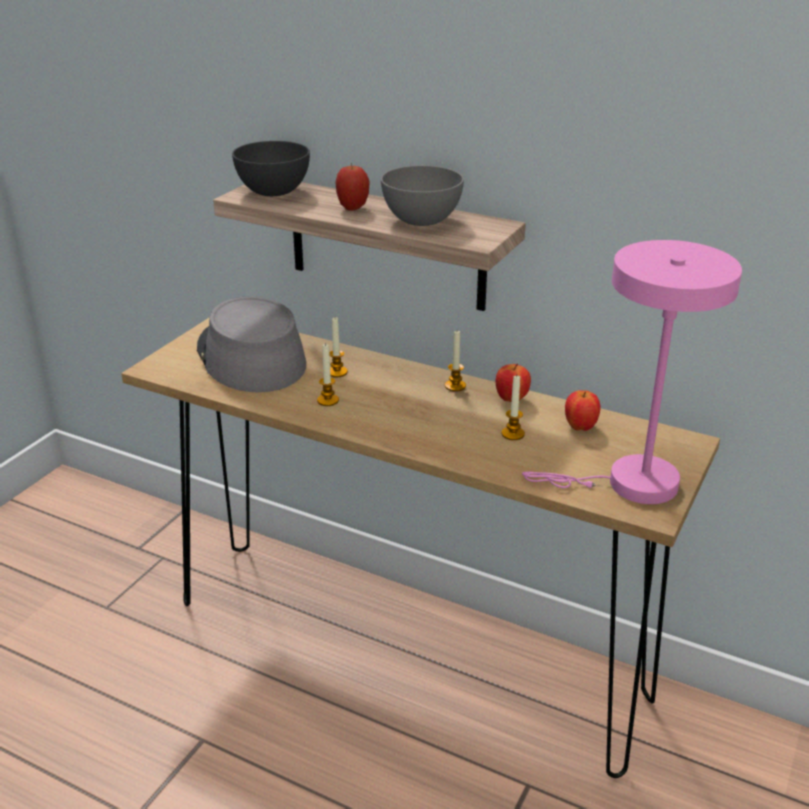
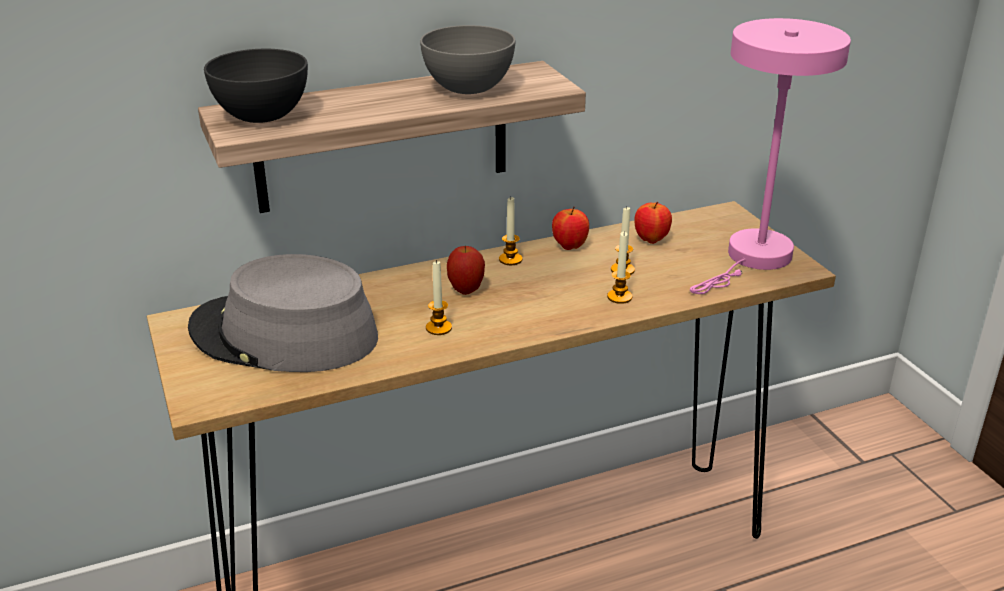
camera: 50 degrees left, 0 degrees up
candle [329,317,348,377] -> candle moved to [607,232,632,304]
apple [335,163,370,211] -> apple moved to [447,246,485,295]

